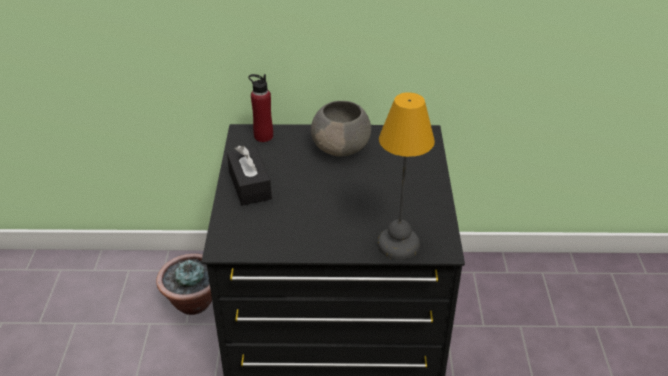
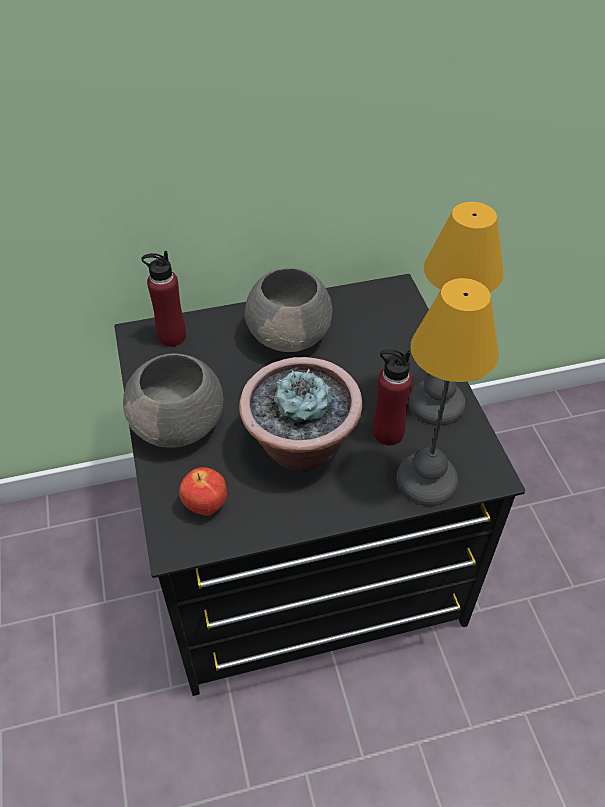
camera: 15 degrees left, 10 degrees up
potted plant [156,254,212,315] -> potted plant moved to [239,357,363,472]
black tissue box [227,146,272,206] -> grey bowl [123,353,224,448]
none -> apple [179,467,227,516]
none -> red bottle [373,349,413,445]
none -> table lamp [408,202,504,426]

